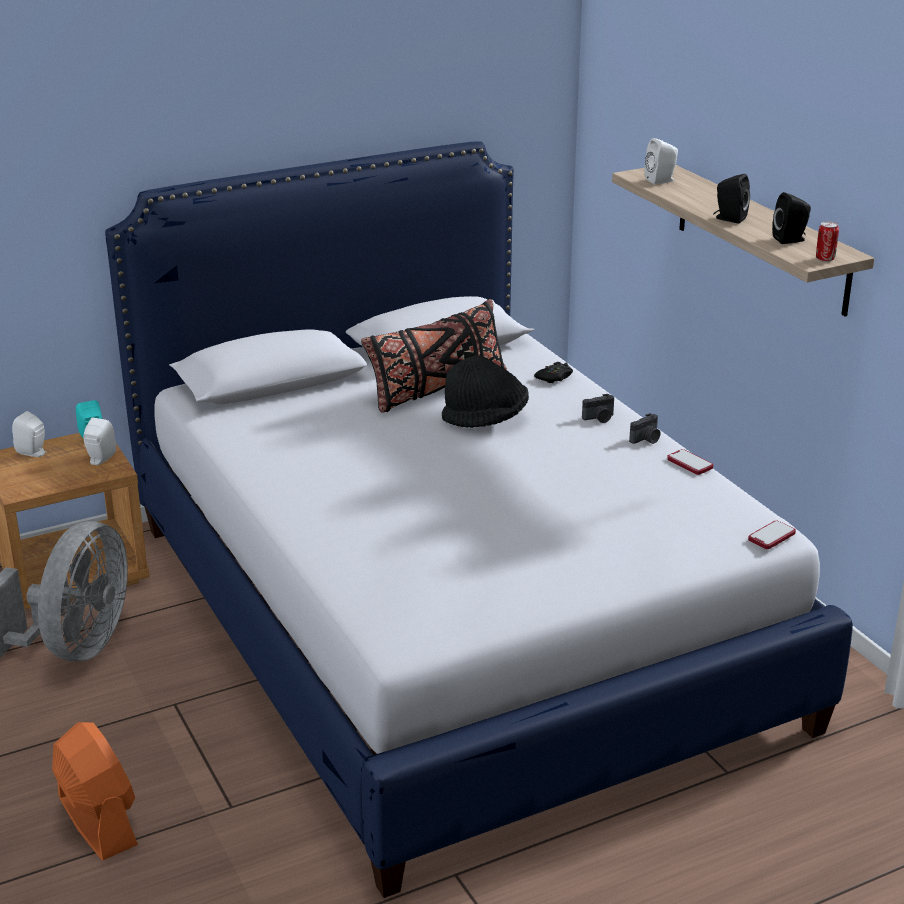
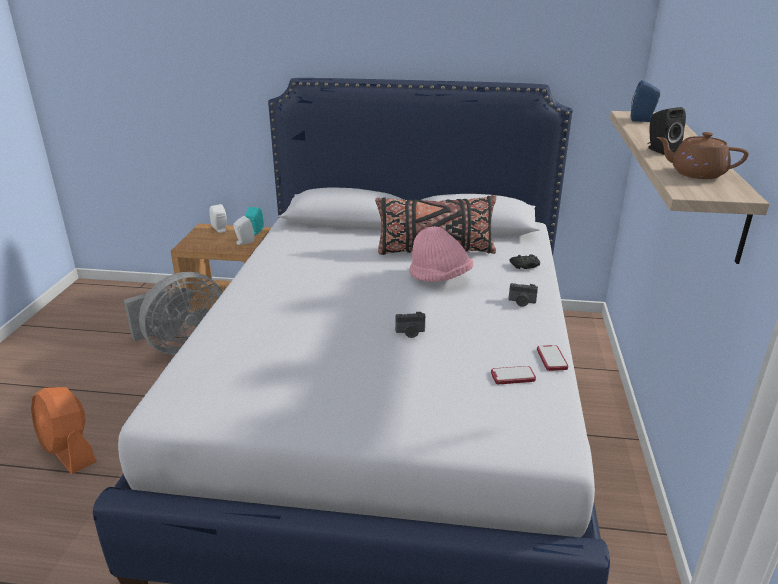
camera: 35 degrees right, 0 degrees up
orange fan [52,722,138,860] -> orange fan turned 135 degrees clockwise [31,387,97,474]
black hat [442,355,529,428] -> pink hat [409,226,473,282]
camera [629,413,660,444] -> camera moved to [395,312,425,338]
white speaker [644,138,678,185] -> blue speaker [631,80,660,122]
phone [748,521,796,549] -> phone moved to [491,366,536,384]
black speaker [772,192,811,244] -> brown teapot [657,132,749,179]
can [816,221,839,262] -> none

